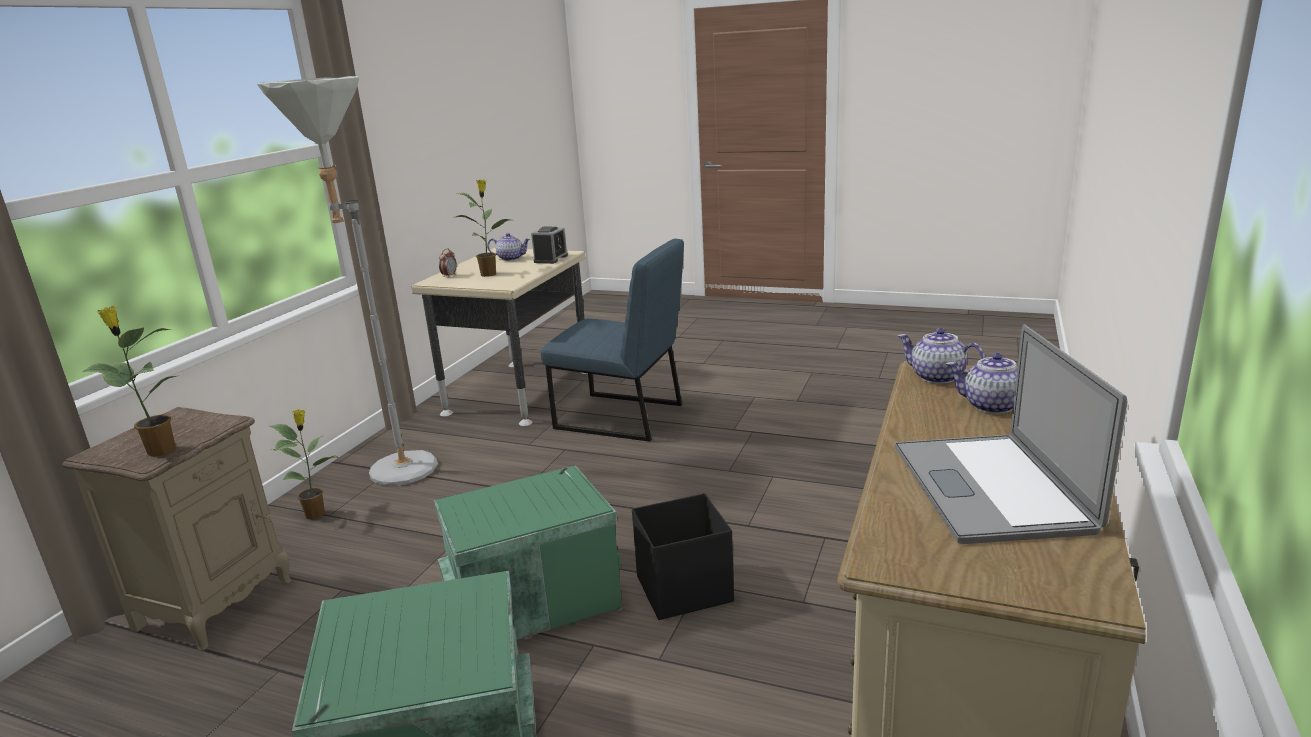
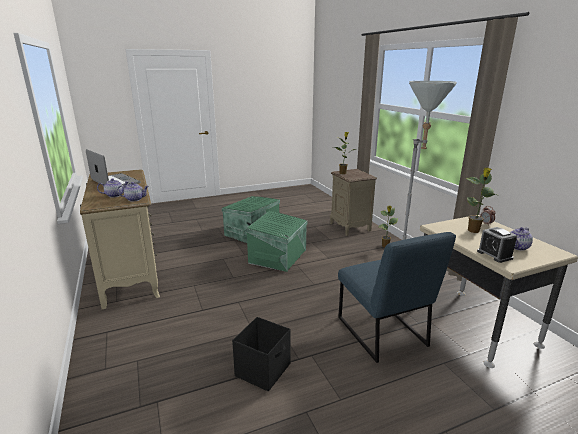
camera: 135 degrees right, 0 degrees up
blue chair [541,239,684,442] -> blue chair turned 90 degrees counterclockwise [338,232,456,363]
black storage box [632,493,734,620] -> black storage box moved to [232,317,290,392]

